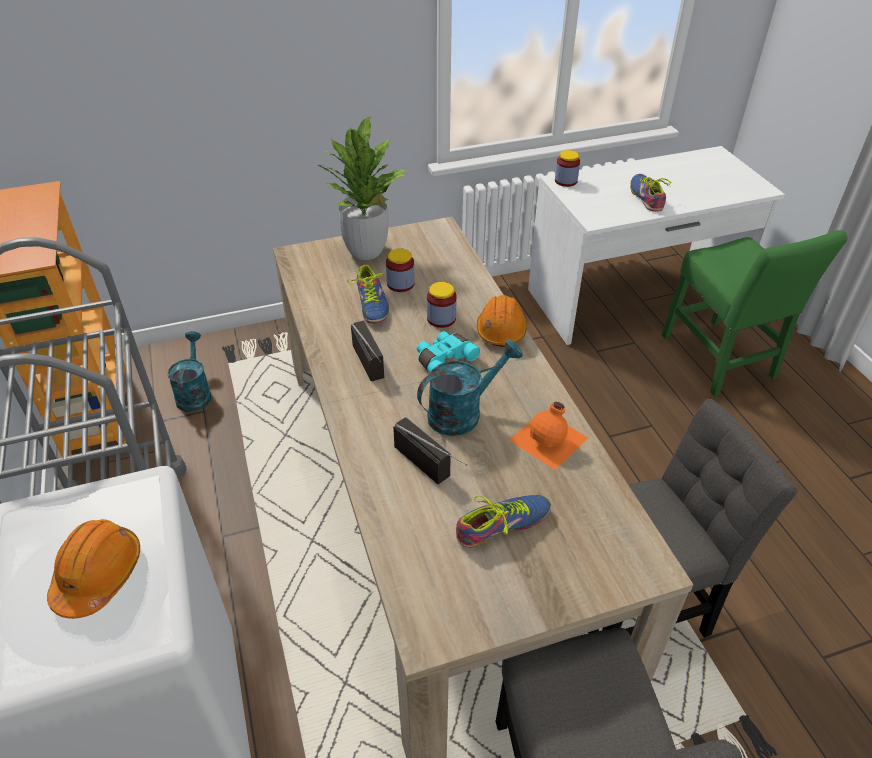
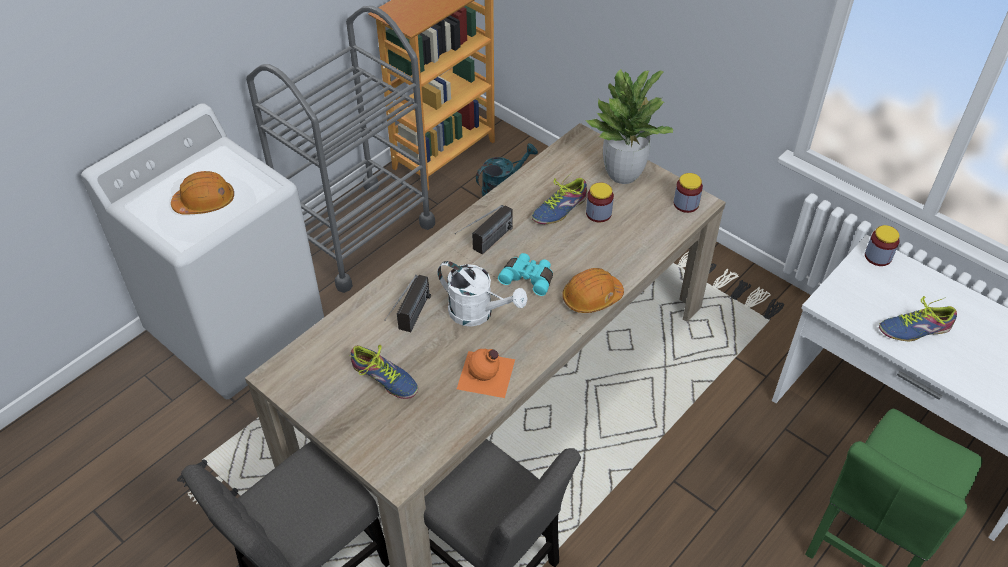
camera: 60 degrees right, 5 degrees up
turquoise watering can [417,340,523,436] -> white watering can [437,261,527,327]
jar [427,282,457,328] -> jar moved to [674,173,703,213]
shoe [630,174,671,212] -> shoe turned 150 degrees counterclockwise [879,296,957,341]

